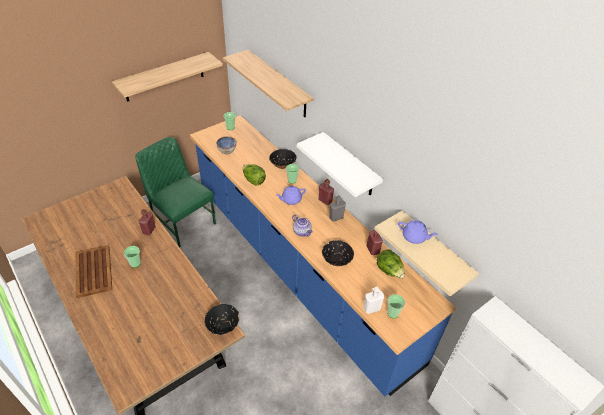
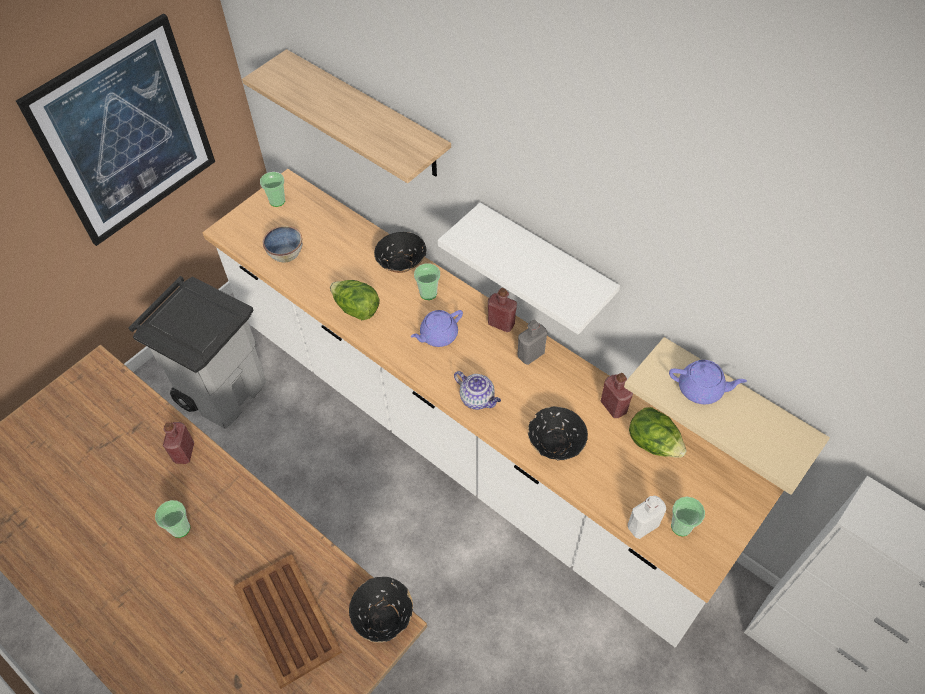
camera: 10 degrees left, 10 degrees up
brown tray [76,245,112,298] -> brown tray moved to [233,554,342,688]
shelf [112,52,223,102] -> picture [16,14,215,246]
green chair [135,137,216,247] -> grey trash can [128,276,266,429]
blue counter [190,115,456,397] -> white counter [202,169,784,648]

